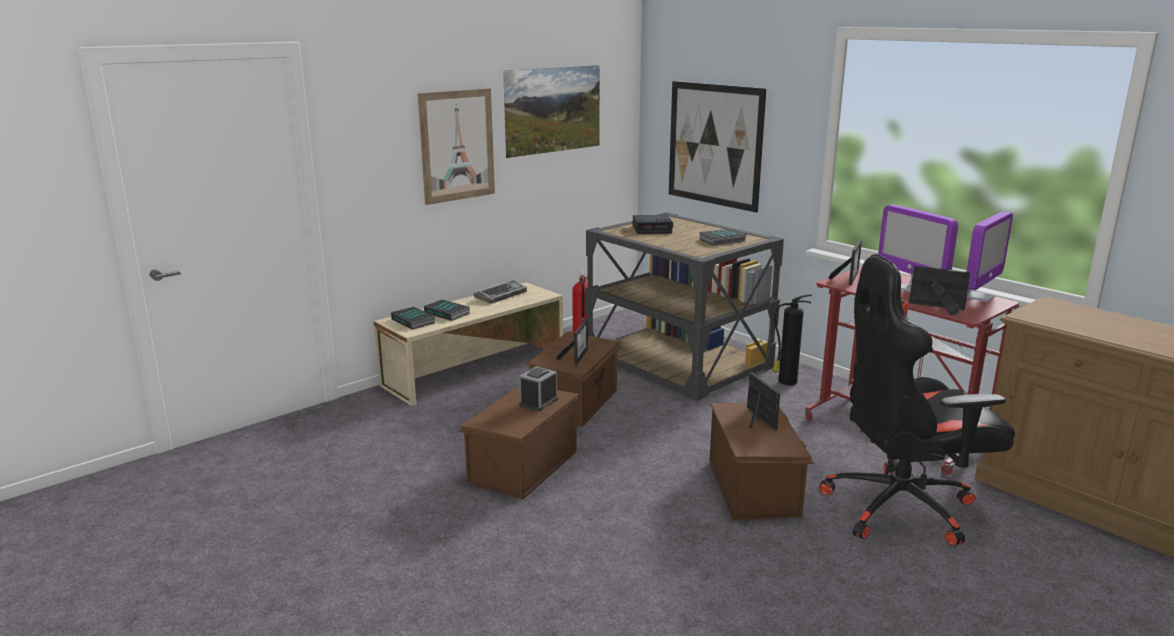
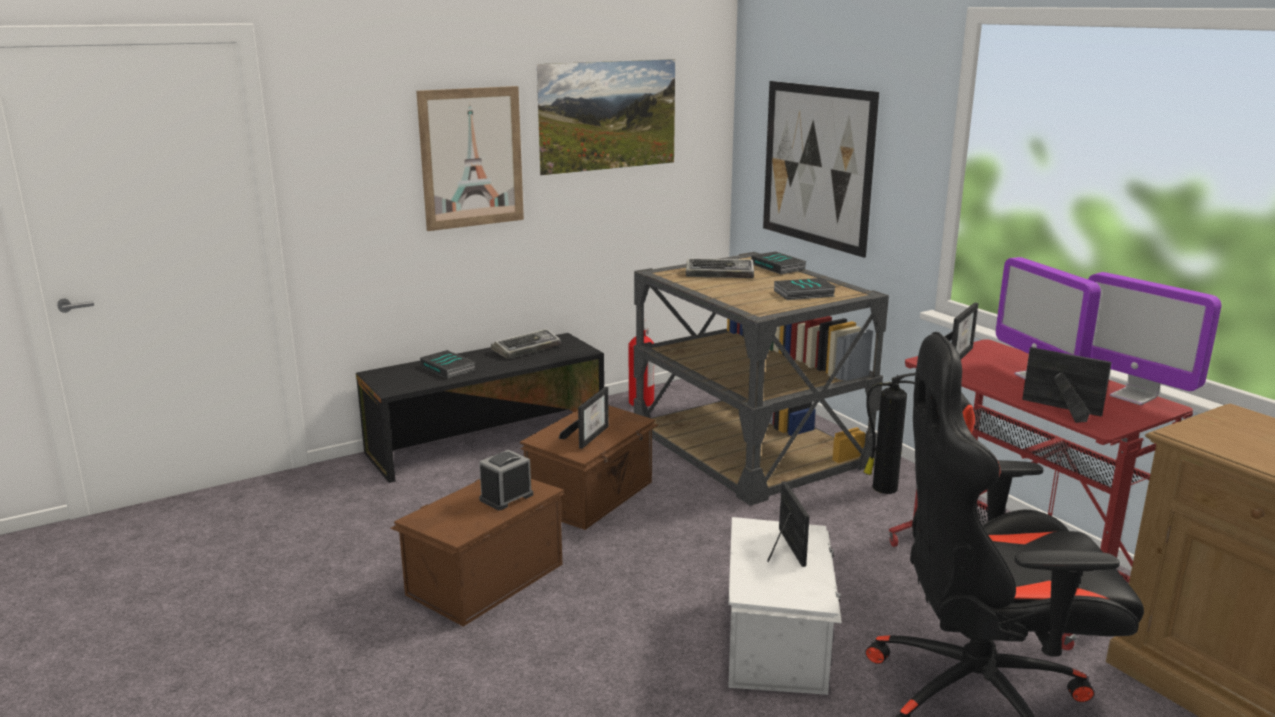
camera: 10 degrees right, 0 degrees up
beige bench [374,282,563,406] -> black bench [356,333,604,483]
book [391,307,435,330] -> book moved to [751,251,807,274]
alarm clock [633,215,673,234] -> keyboard [686,258,754,278]
brown storage box [709,403,814,520] -> white storage box [728,517,842,695]
monitor [966,211,1013,302] -> monitor turned 90 degrees clockwise [1088,272,1221,405]

